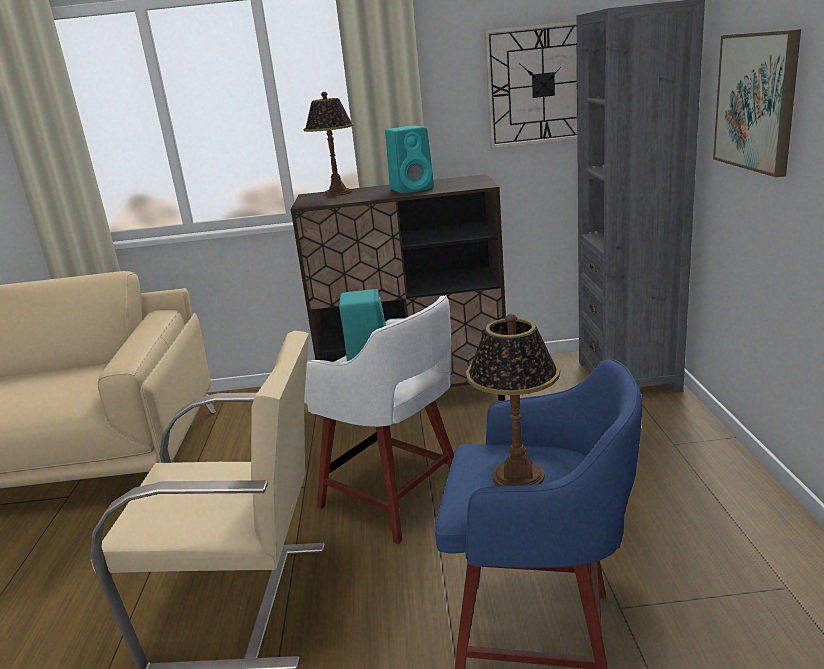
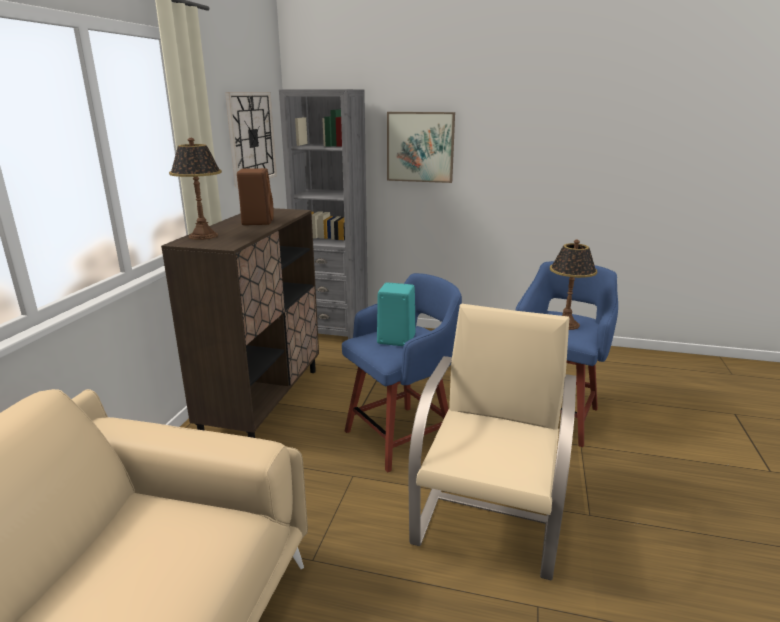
camera: 75 degrees left, 0 degrees up
white stool [304,295,454,544] -> blue stool [342,273,462,473]
turquoise speaker [385,126,434,194] -> brown speaker [237,168,274,225]

